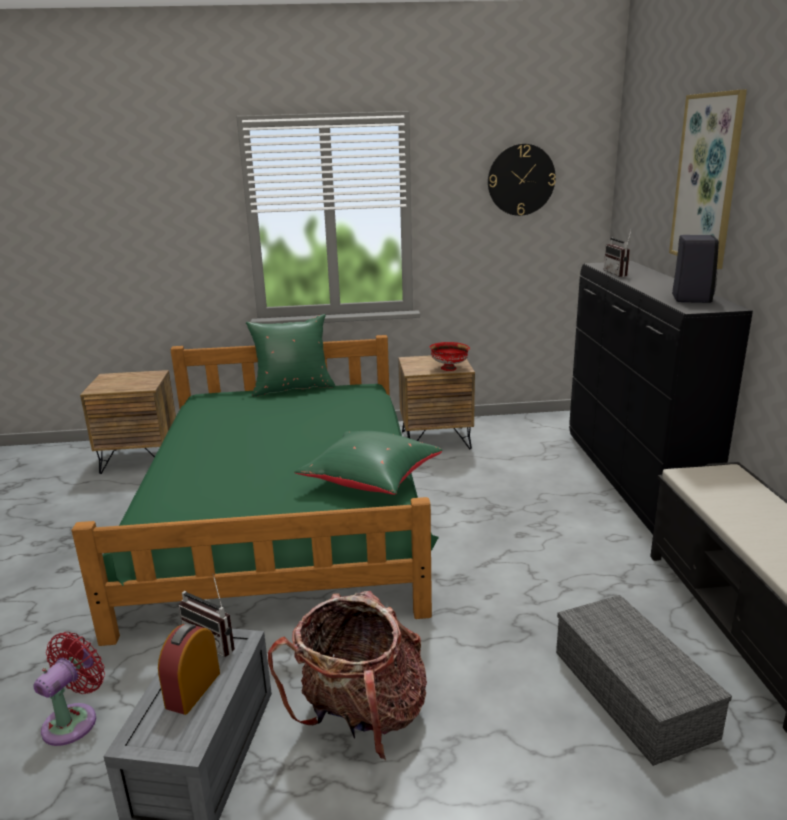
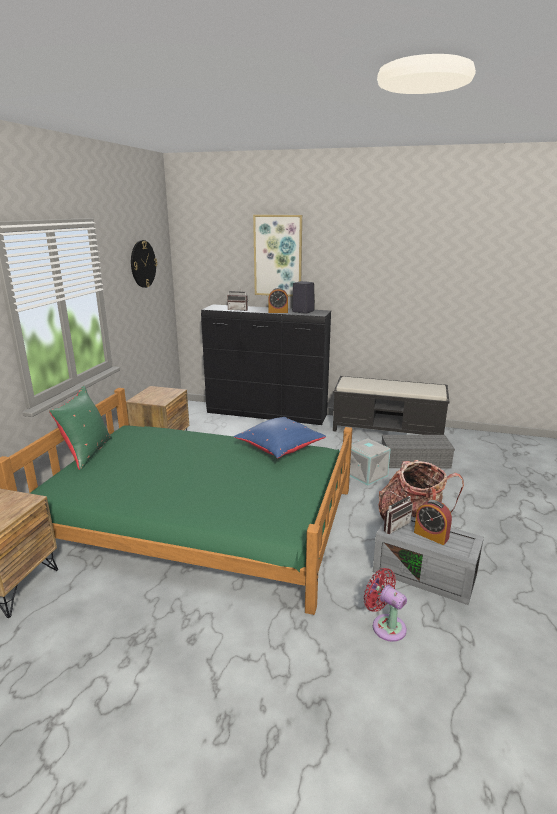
camera: 70 degrees left, 0 degrees up
green pillow [294,431,442,495] -> blue pillow [234,417,326,458]
red bowl [430,342,470,371] -> none
none -> alarm clock [268,288,288,313]
none -> grey storage box [350,438,391,485]

